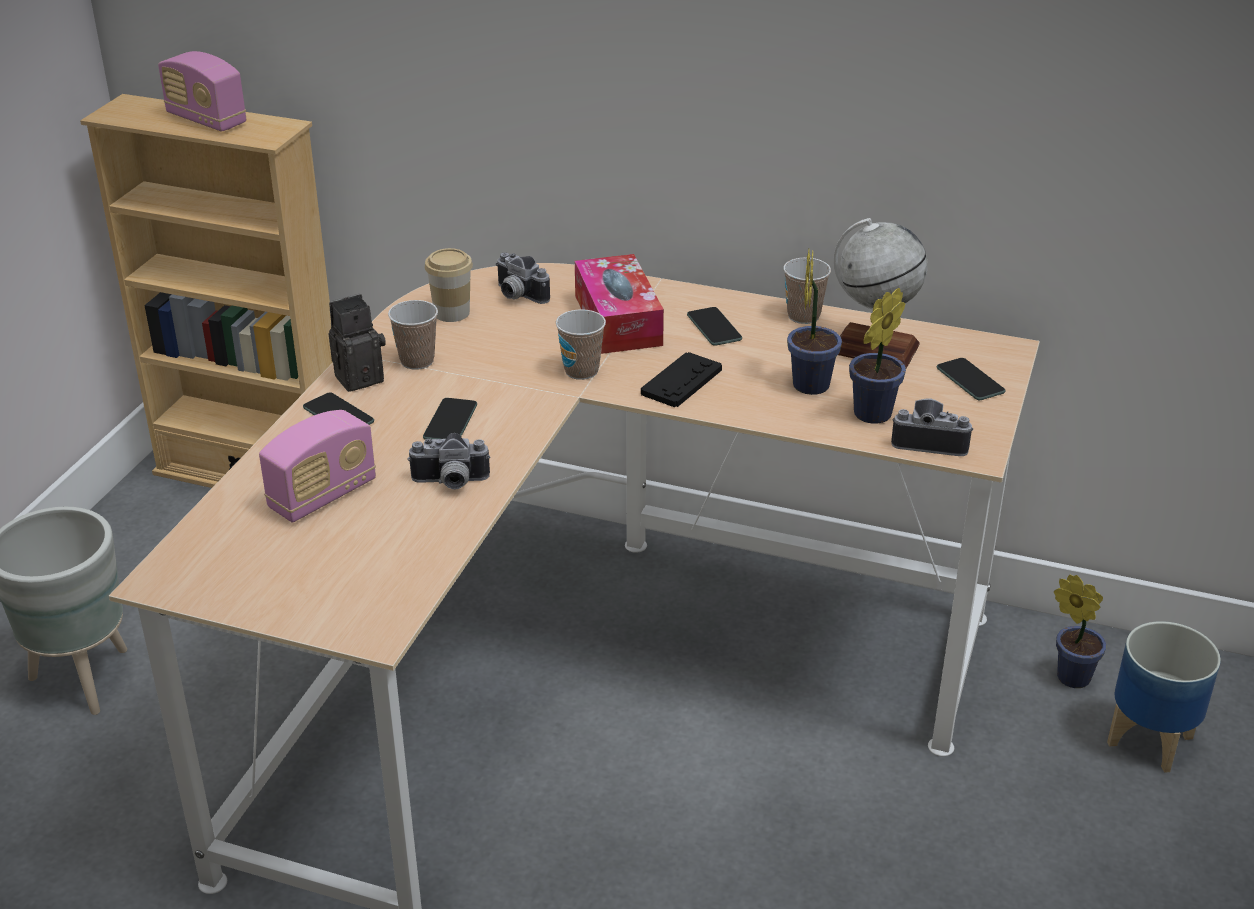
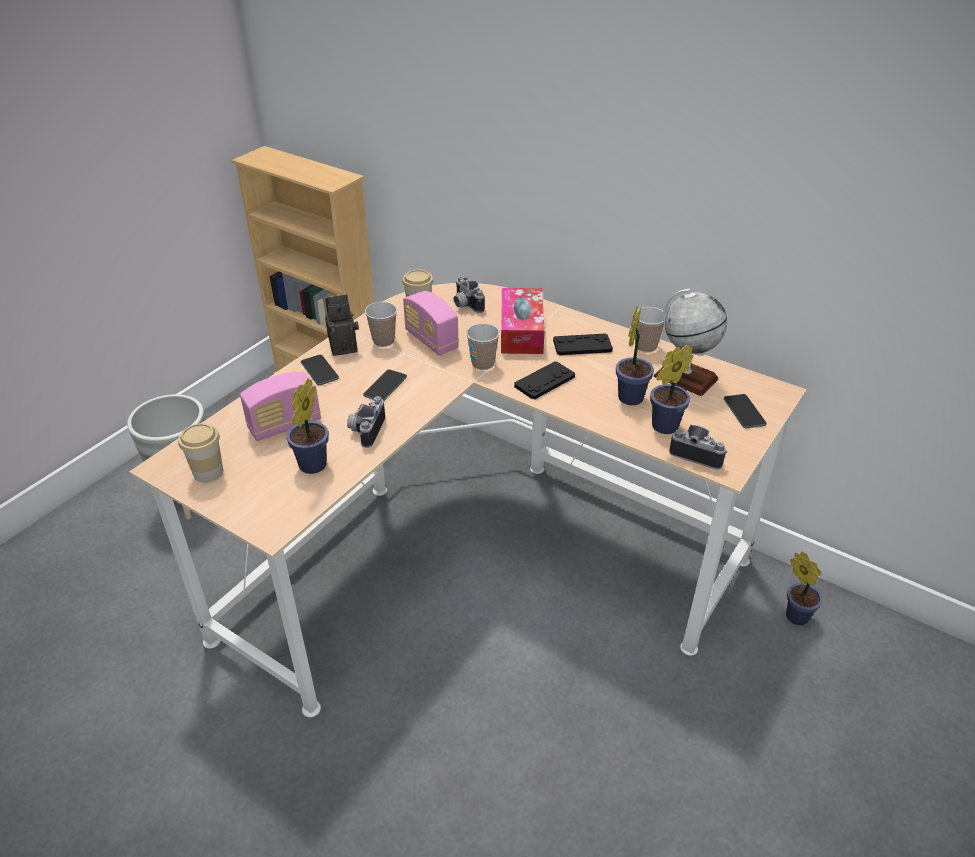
camera: 15 degrees right, 5 degrees up
radio [158,51,246,132] -> radio moved to [403,291,459,355]
camera [407,433,490,489] -> camera turned 90 degrees clockwise [347,396,385,448]
phone [687,307,742,346] -> black game controller [553,333,613,355]
planter [1107,621,1221,773] -> none
none -> cup [178,423,223,483]
none -> potted plant [286,378,329,474]

